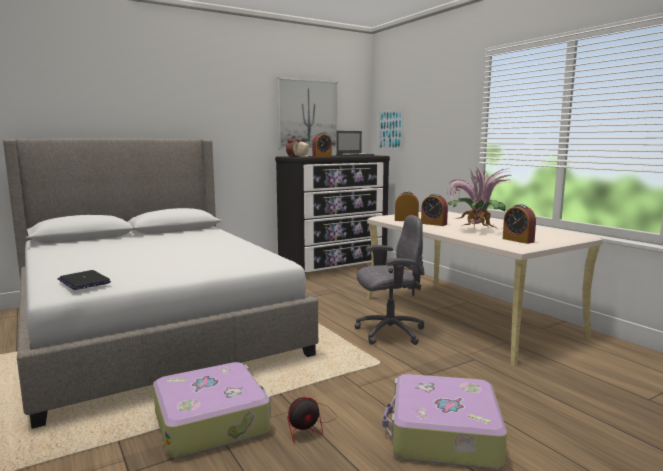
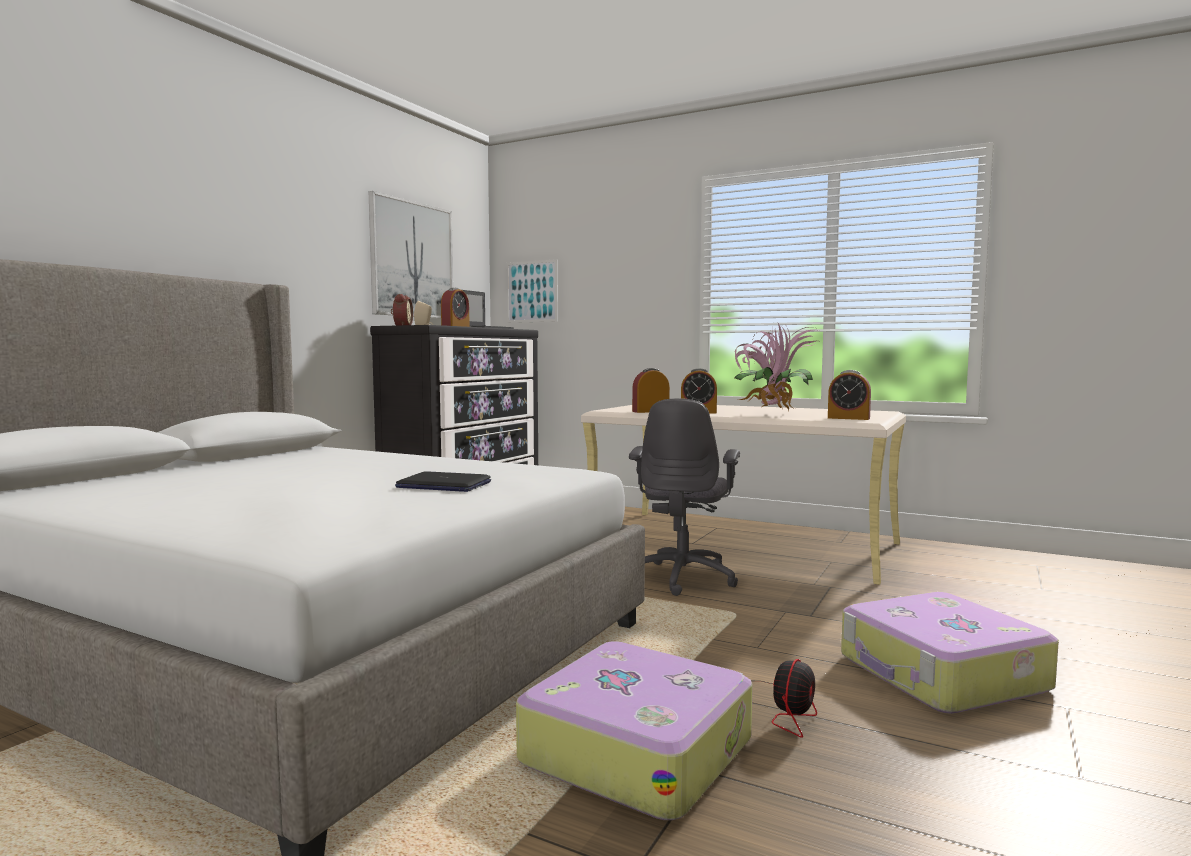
camera: 30 degrees left, 5 degrees down
laptop [58,270,111,290] -> laptop moved to [395,471,491,492]
grey office chair [355,215,425,345] -> grey office chair turned 150 degrees clockwise [629,398,740,596]

